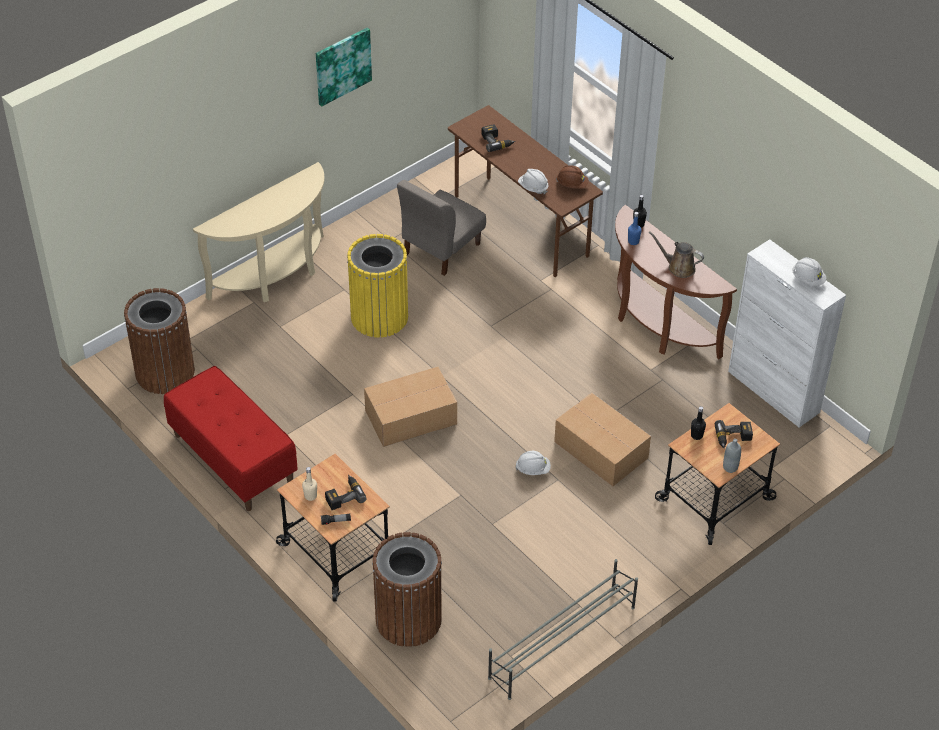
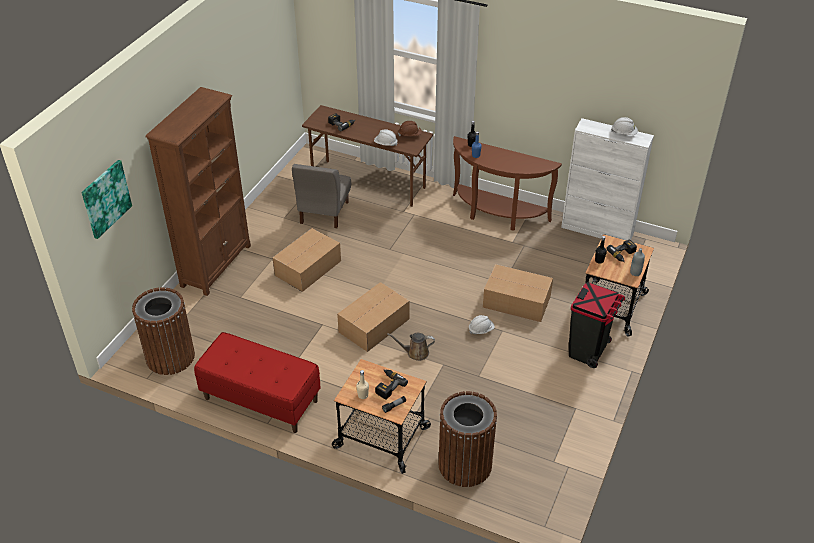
camera: 25 degrees left, 5 degrees down
beige console table [193,162,324,302] -> brown bookcase [146,87,251,296]
picture [316,27,372,107] -> picture moved to [81,160,132,239]
yellow trash can [347,234,408,338] -> cardboard box [273,228,341,292]
grey shoe rack [488,559,638,700] -> none
brown watering can [649,231,704,278] -> brown watering can moved to [387,333,435,361]
none -> black trash can [569,282,625,368]

